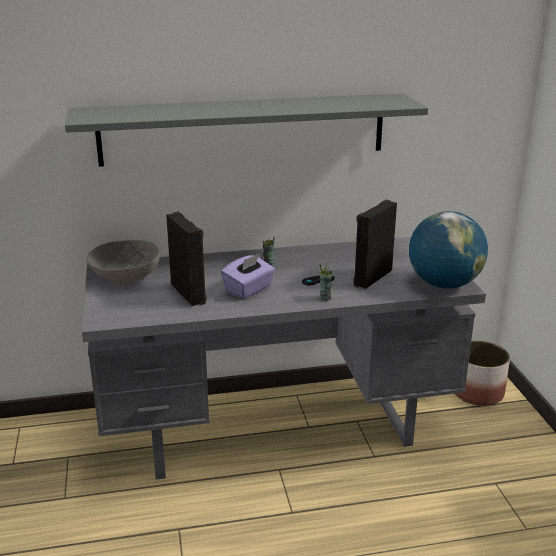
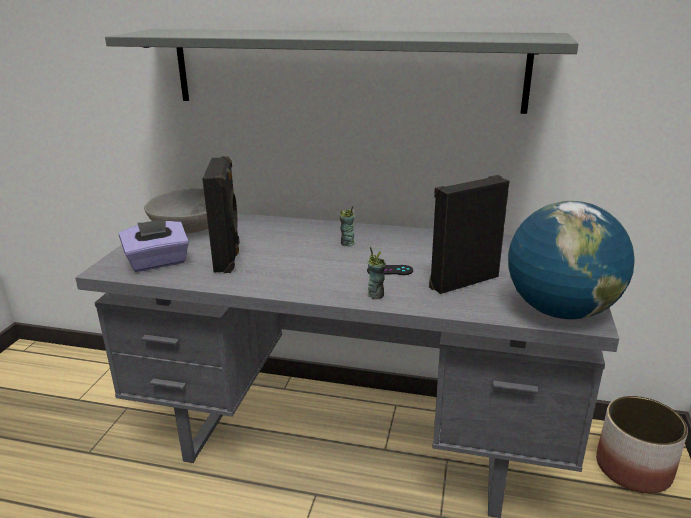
camera: 25 degrees right, 0 degrees up
purple tissue box [221,254,275,299] -> purple tissue box moved to [119,219,189,272]

